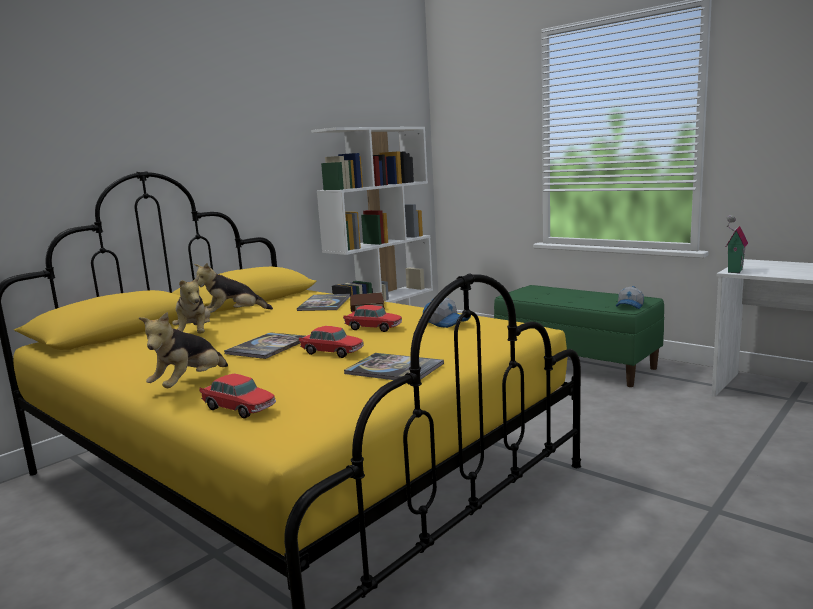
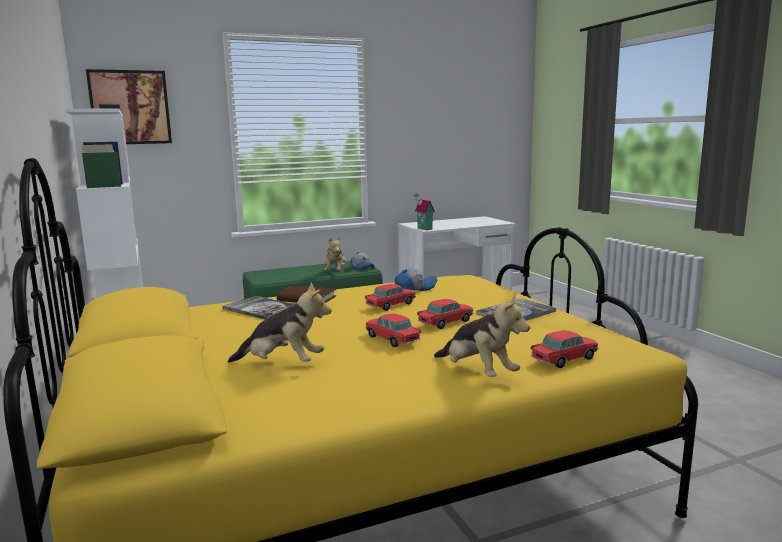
camera: 65 degrees left, 0 degrees up
plush toy [194,263,273,313] -> plush toy moved to [323,236,346,271]
book [224,332,305,359] -> toy car [365,313,421,347]
none -> picture [86,69,172,144]

